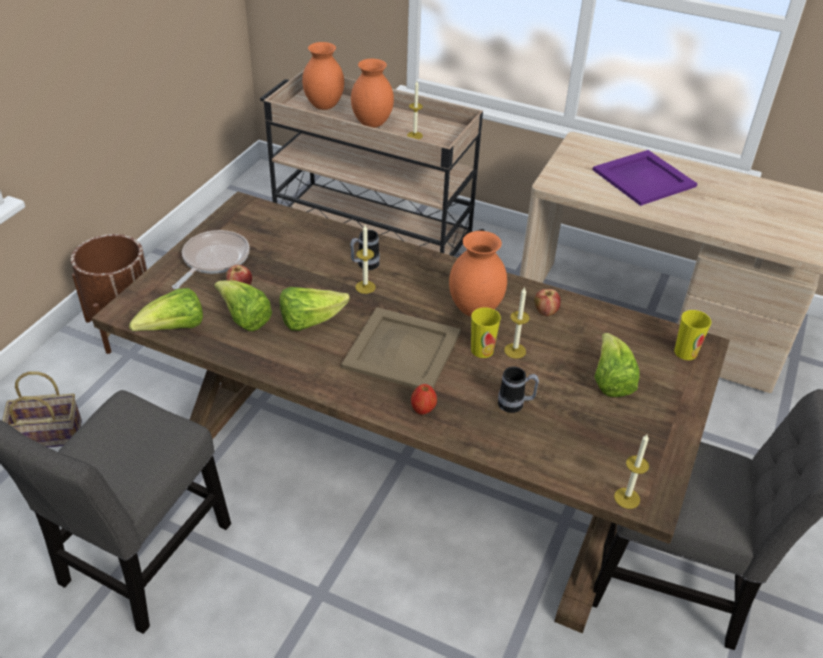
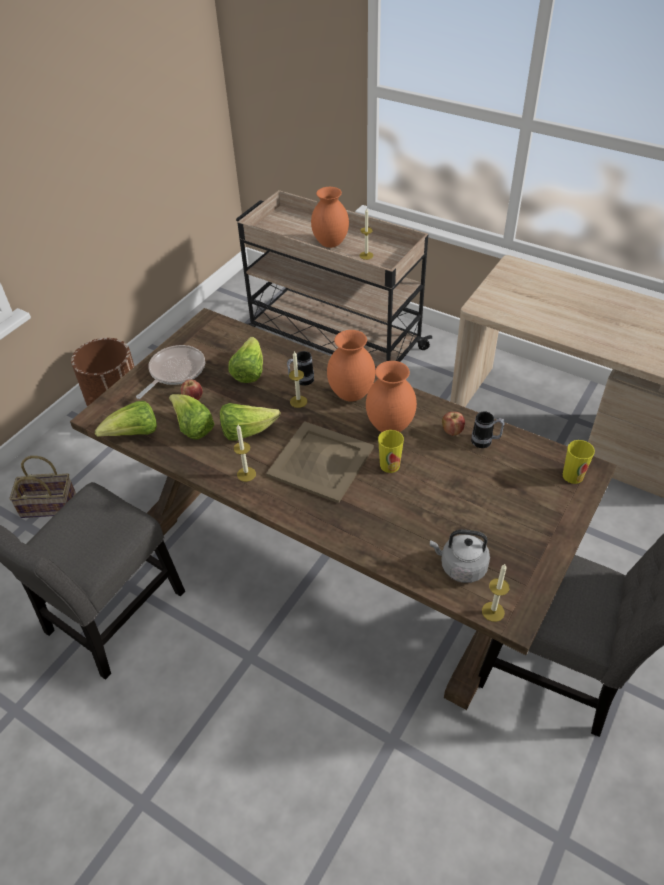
camera: 10 degrees right, 5 degrees up
orange vase [302,42,344,110] -> orange vase moved to [327,330,375,402]
apple [411,384,437,415] -> none
mug [498,367,539,413] -> mug moved to [471,411,505,448]
candle [504,287,530,359] -> candle moved to [234,425,256,482]
purple tray [593,150,698,206] -> none
lettuce [594,333,639,397] -> lettuce moved to [228,337,263,383]
none -> grey kettle [430,530,490,583]

